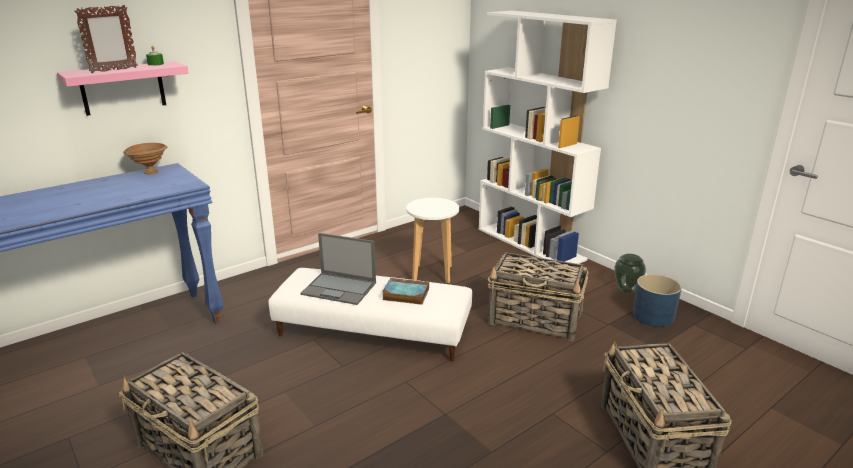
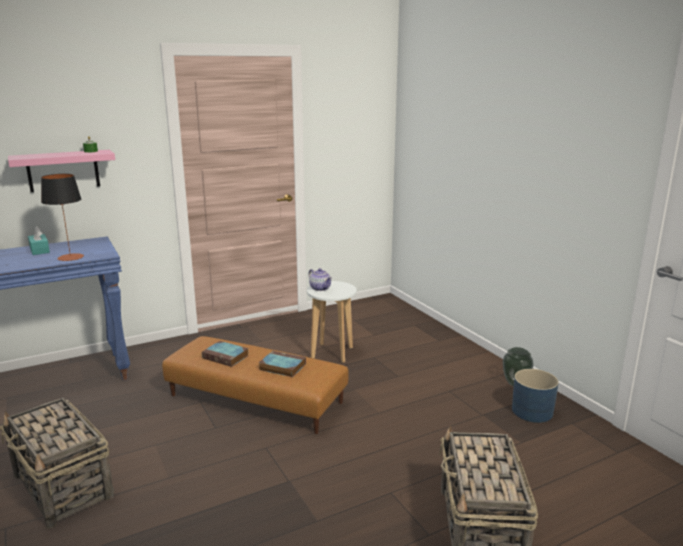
camera: 10 degrees right, 5 degrees down
picture frame [74,5,138,73] -> none
brown bowl [123,143,167,174] -> none
white ottoman [268,268,472,361] -> brown ottoman [162,336,349,434]
laptop [300,233,376,305] -> book [202,341,249,367]
white bookcase [479,11,617,264] -> none
basket [488,252,589,341] -> none
none -> turquoise tissue box [28,227,50,255]
none -> table lamp [41,174,84,261]
none -> teapot [309,268,332,291]

